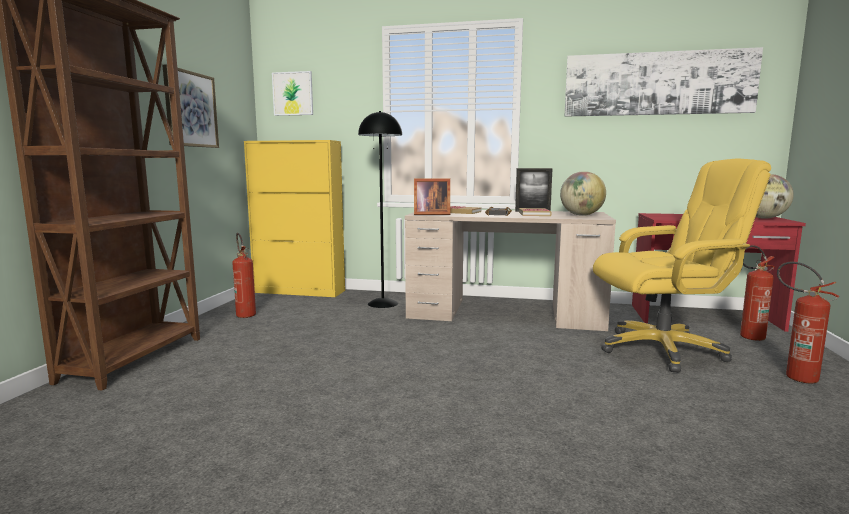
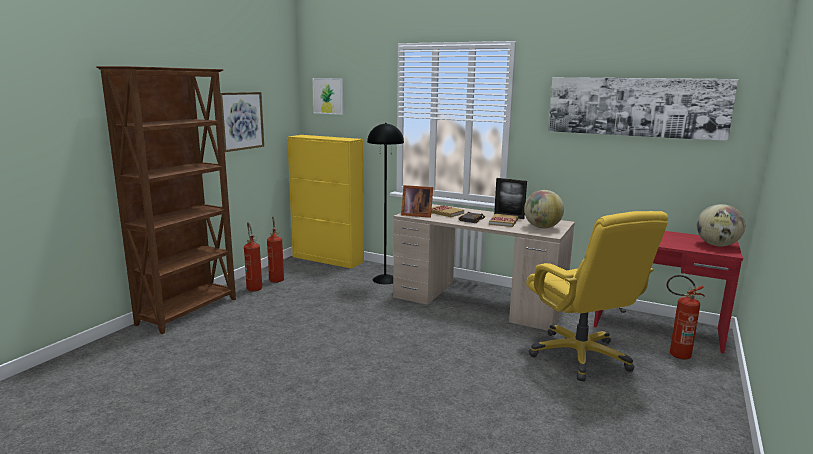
camera: 15 degrees right, 5 degrees up
yellow office chair [593,159,771,373] -> yellow office chair turned 60 degrees clockwise [526,211,668,381]
fire extinguisher [777,262,839,384] -> fire extinguisher moved to [244,222,262,291]

